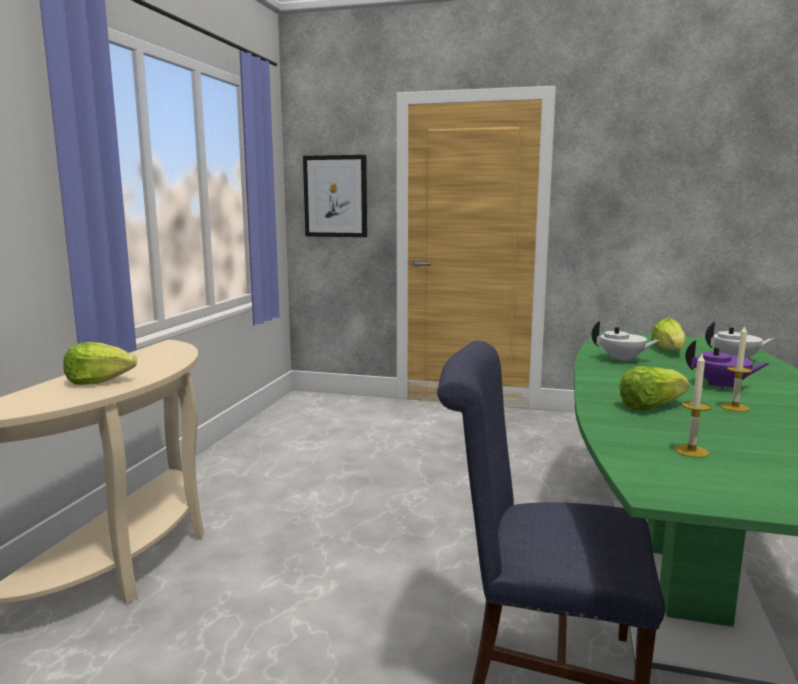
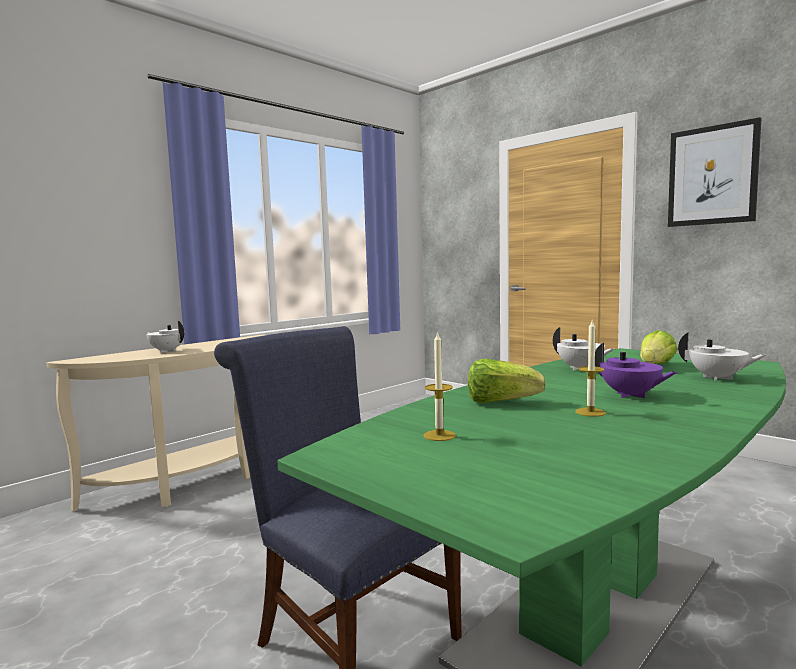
camera: 30 degrees right, 5 degrees down
lettuce [63,342,137,385] -> white teapot [146,321,185,353]
picture [303,155,367,237] -> picture moved to [668,117,761,227]

